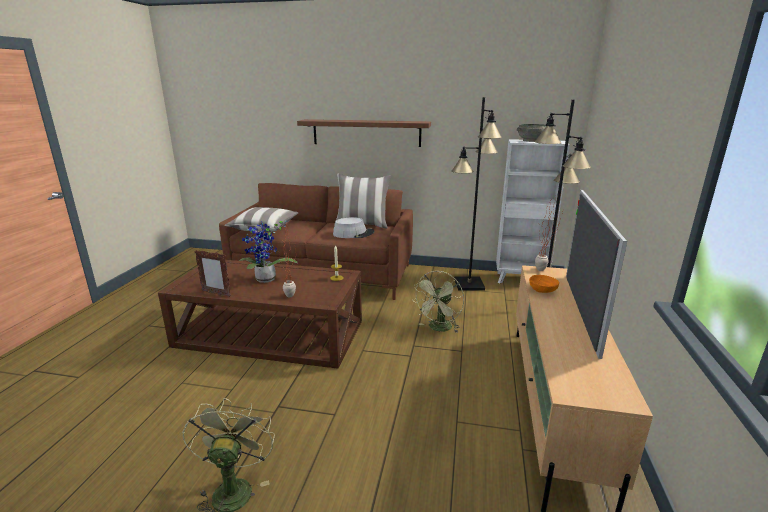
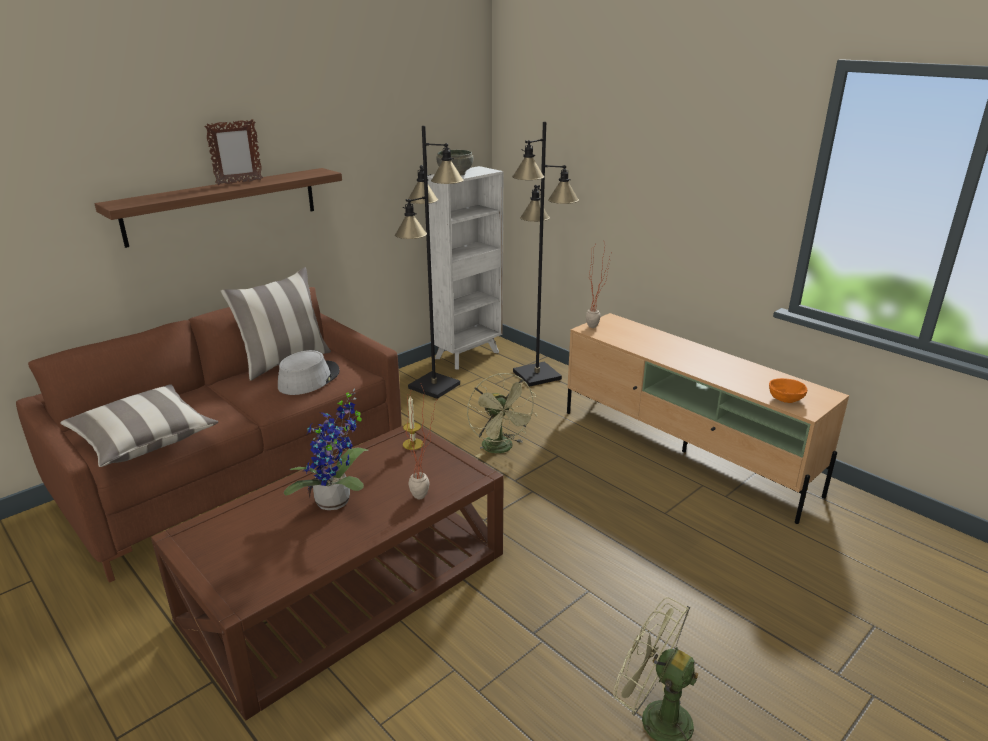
camera: 55 degrees left, 5 degrees up
picture frame [195,250,231,297] -> picture frame moved to [204,119,263,185]
orange bowl [529,275,559,293] -> orange bowl moved to [769,378,807,403]
television [566,190,627,359] -> none

